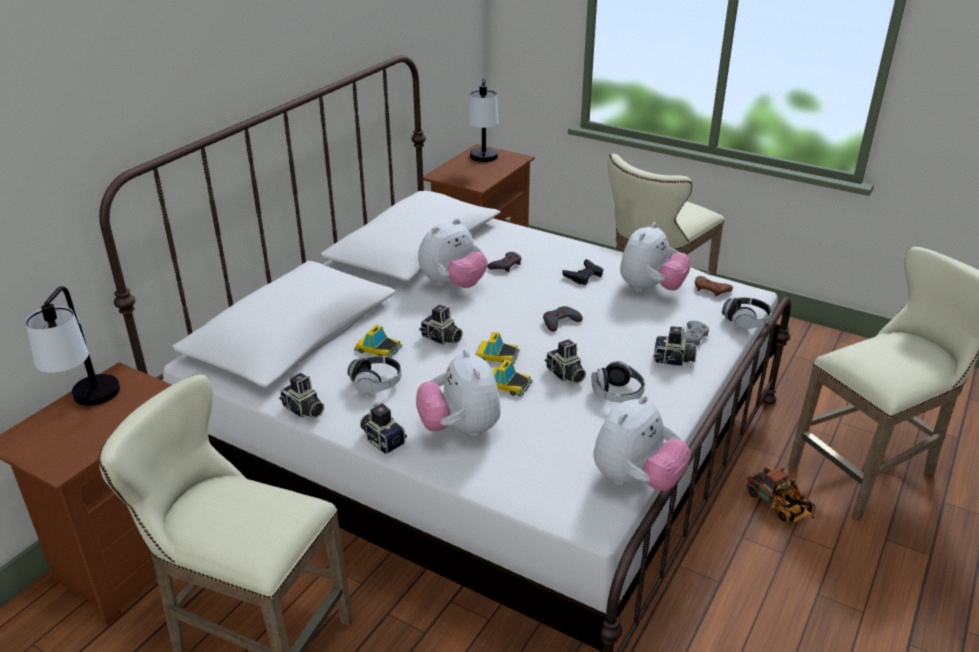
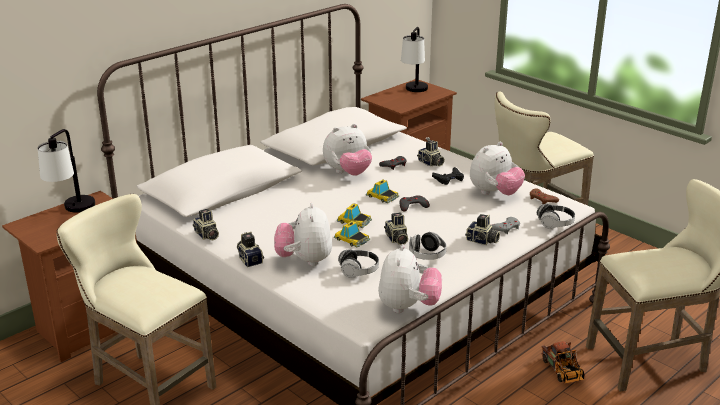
camera: 15 degrees right, 5 degrees down
headphones [347,356,401,395] -> headphones moved to [338,249,379,277]
toy car [354,325,402,358] -> toy car moved to [366,180,399,203]
camera [419,305,463,345] -> camera moved to [417,140,445,167]
plush toy [593,395,691,491] -> plush toy turned 45 degrees counterclockwise [378,244,442,313]

